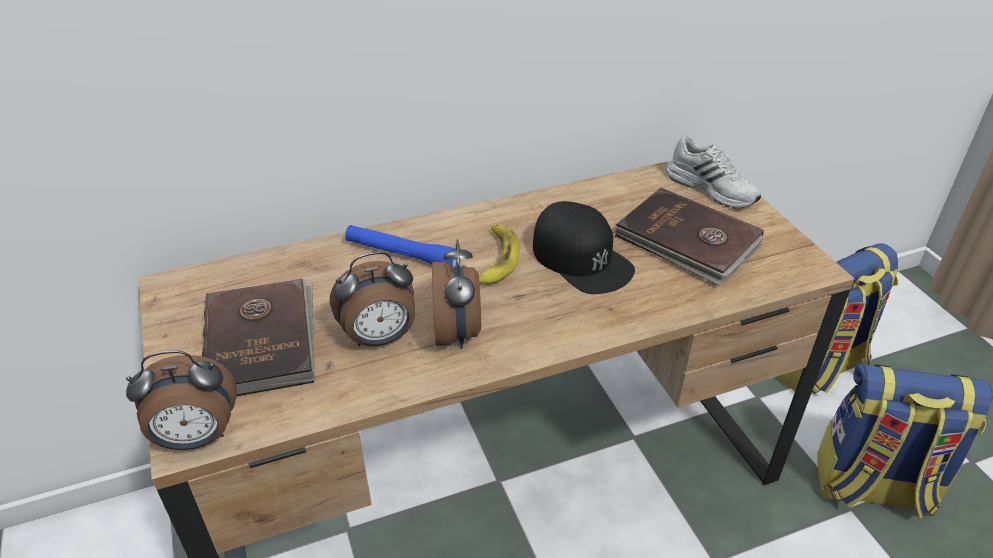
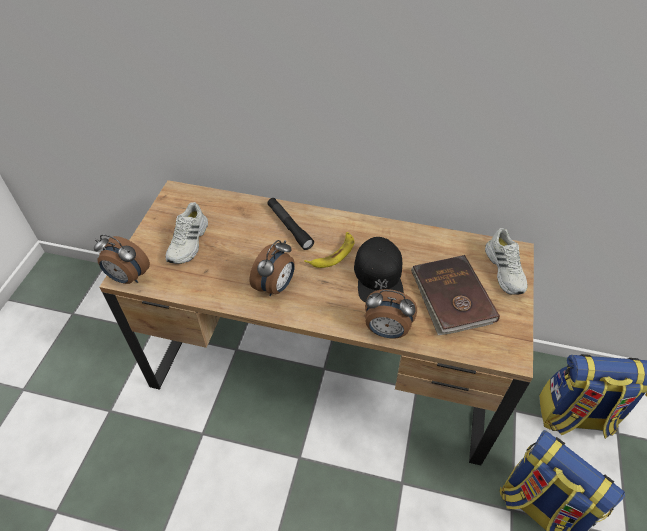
camera: 35 degrees right, 10 degrees up
brown book [202,278,315,396] -> white shoe [166,202,208,264]
alarm clock [330,252,415,347] -> alarm clock moved to [365,289,417,338]
blue flashlight [345,225,461,267] -> black flashlight [267,198,314,250]

